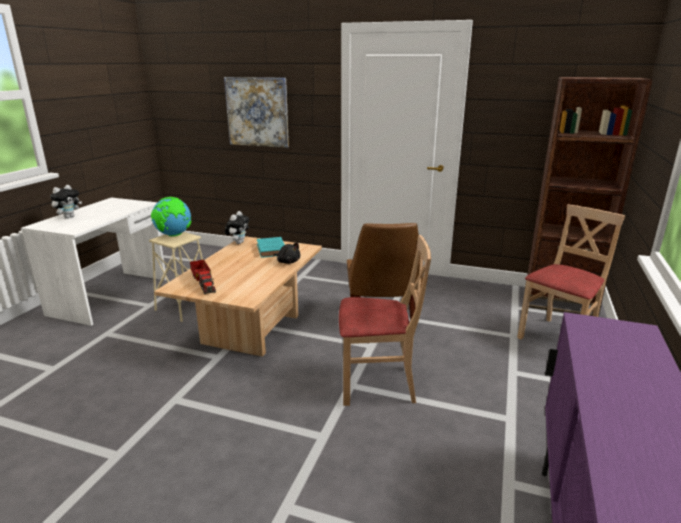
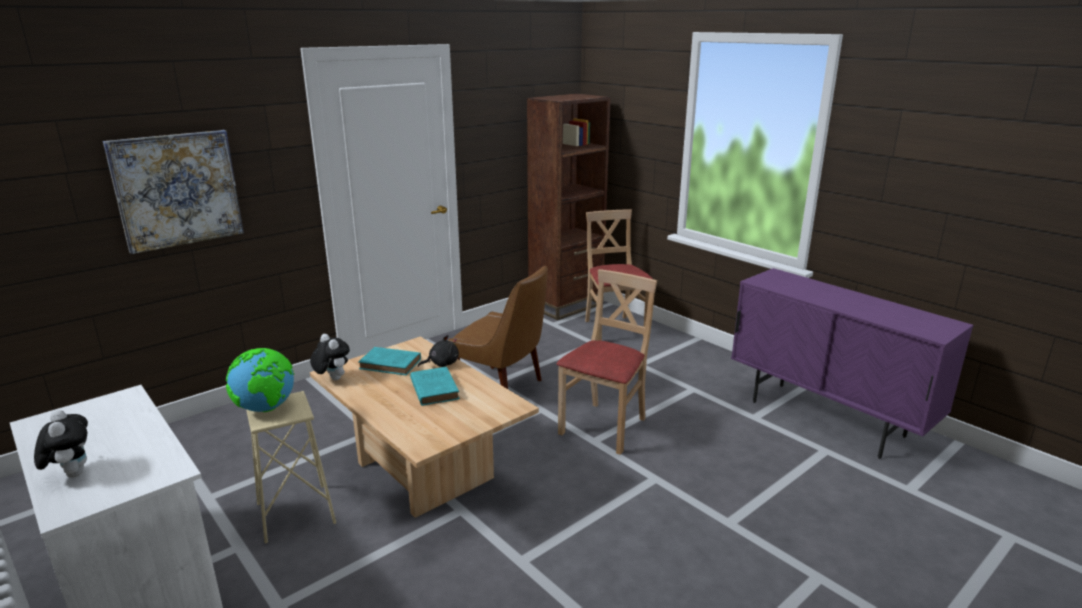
camera: 60 degrees left, 0 degrees up
toy truck [190,259,216,295] -> none
none -> turquoise book [410,367,460,406]

